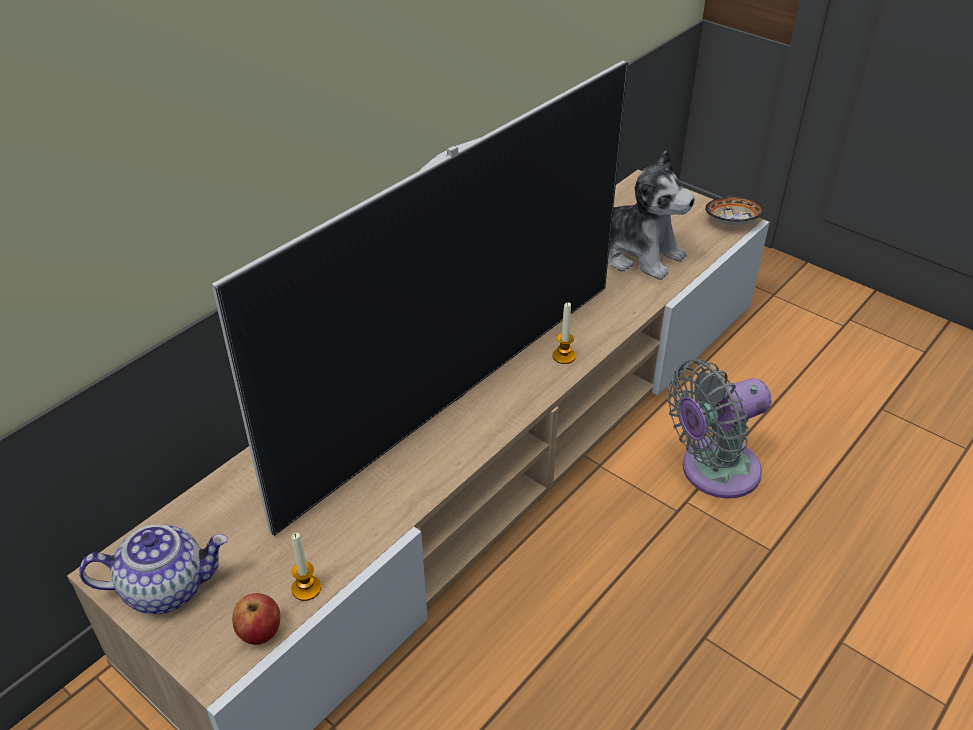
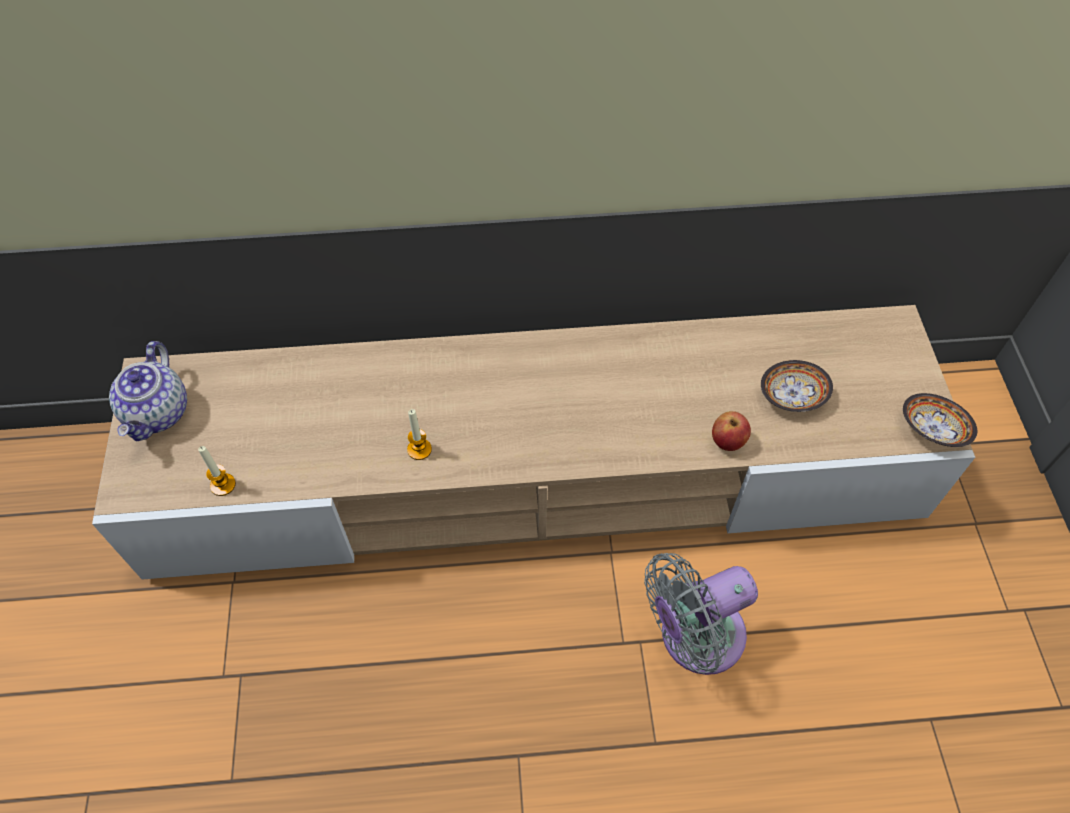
camera: 45 degrees right, 15 degrees up
teapot [79,524,228,614] -> teapot turned 60 degrees clockwise [109,341,187,441]
television [212,61,628,536] -> none
apple [232,593,280,645] -> apple moved to [712,411,751,451]
candle [553,302,576,364] -> candle moved to [407,409,432,460]
plush toy [608,151,695,280] -> bowl [761,360,833,412]
grey fan [667,359,771,499] -> grey fan turned 45 degrees counterclockwise [644,553,758,675]

